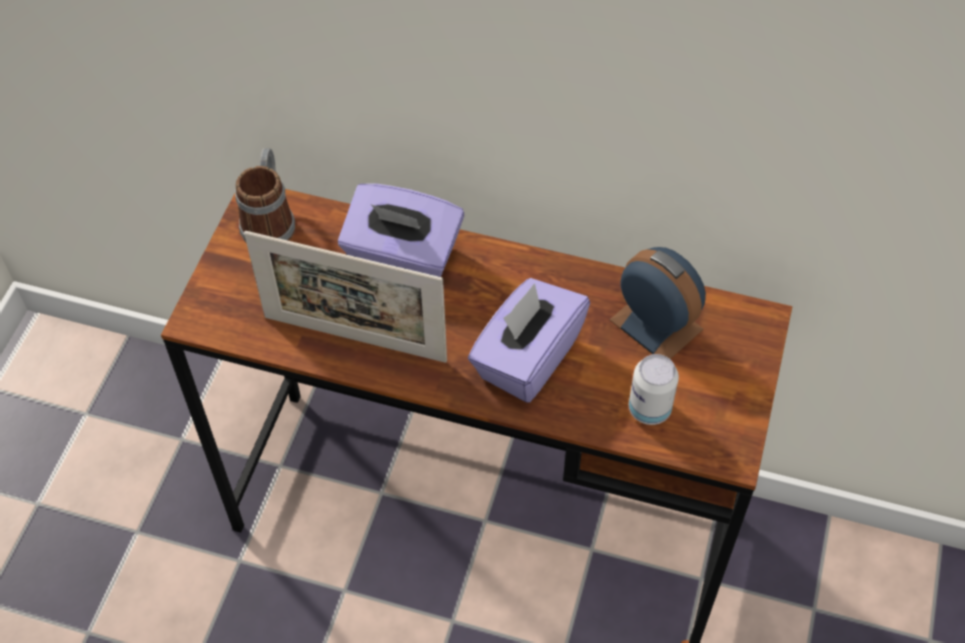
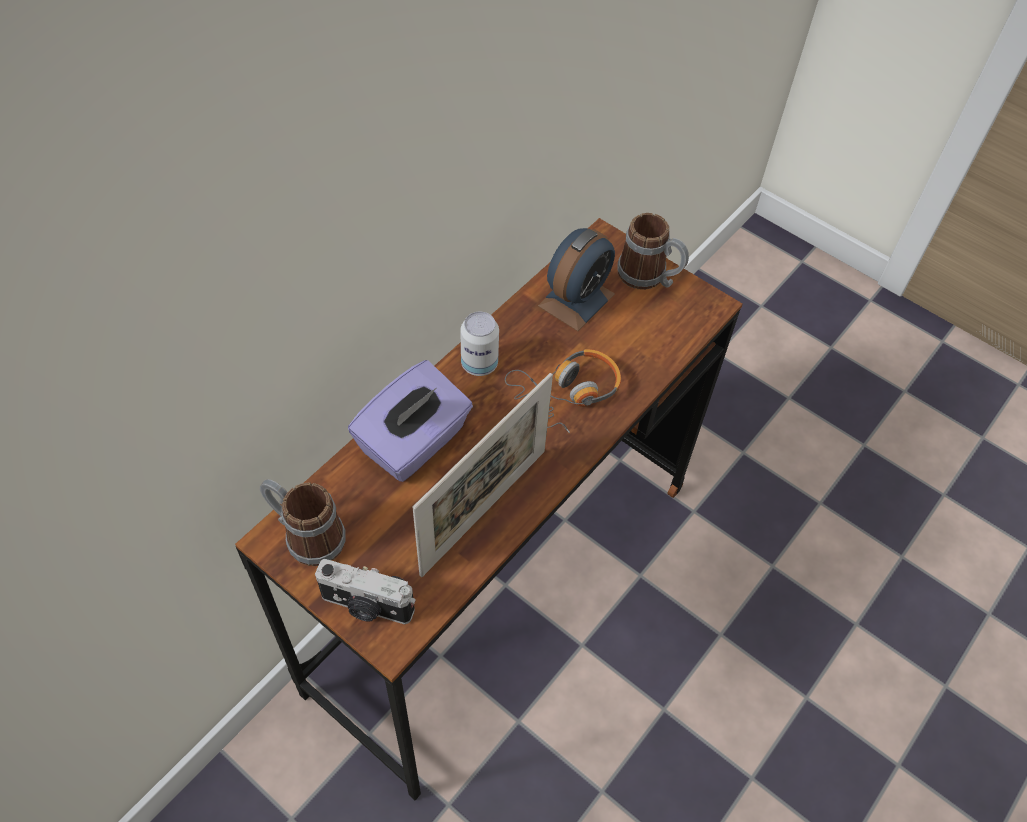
camera: 70 degrees left, 0 degrees up
purple tissue box [468,278,590,403] -> headphones [505,349,621,433]
alarm clock [609,247,706,359] -> alarm clock turned 150 degrees clockwise [538,228,615,331]
can [629,354,679,425] -> can moved to [460,312,499,376]
none -> camera [315,559,416,624]
none -> mug [617,213,689,290]

